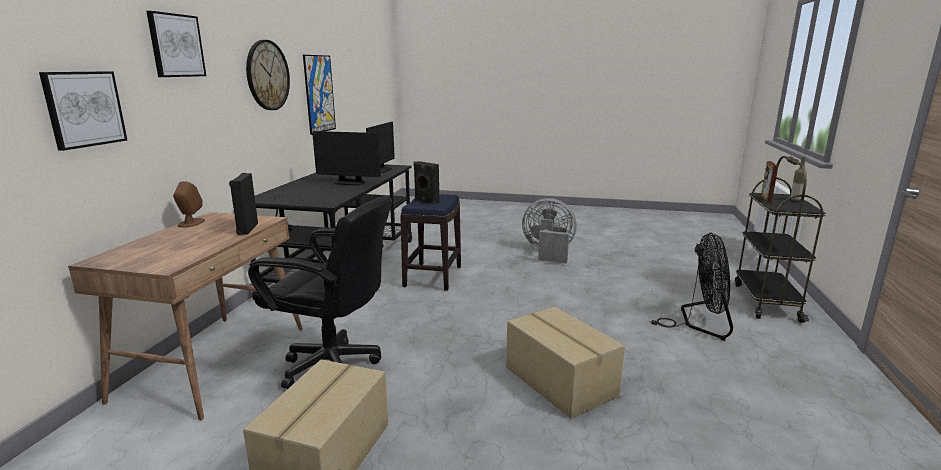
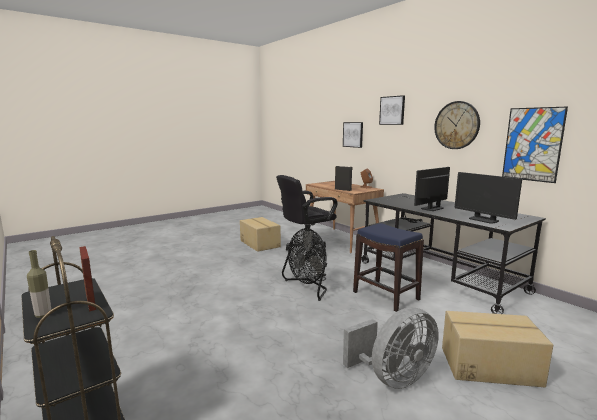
camera: 130 degrees right, 5 degrees down
black speaker [413,161,440,204] -> none
cardboard box [506,306,625,418] -> cardboard box moved to [442,311,553,387]
black fan [650,233,733,341] -> black fan moved to [282,228,327,301]

